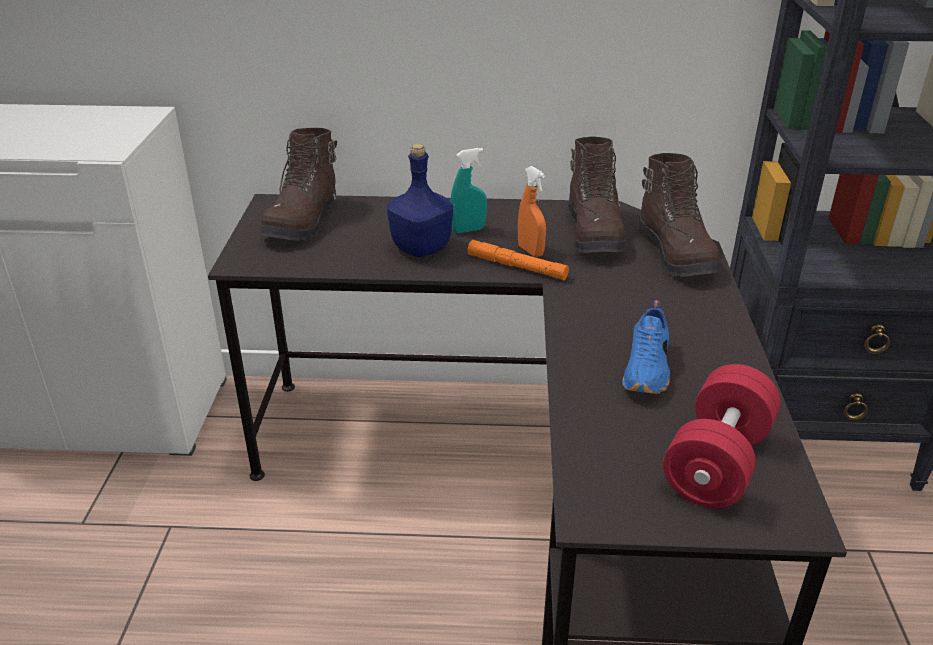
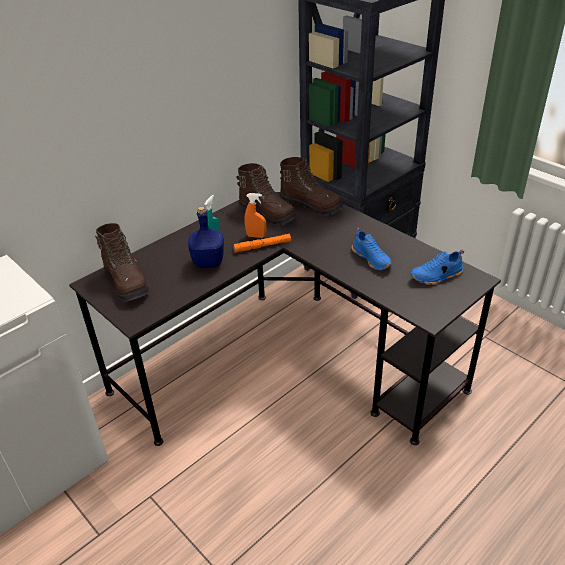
camera: 45 degrees left, 5 degrees up
red dumbbell [663,364,780,508] -> blue shoe [410,249,464,285]

